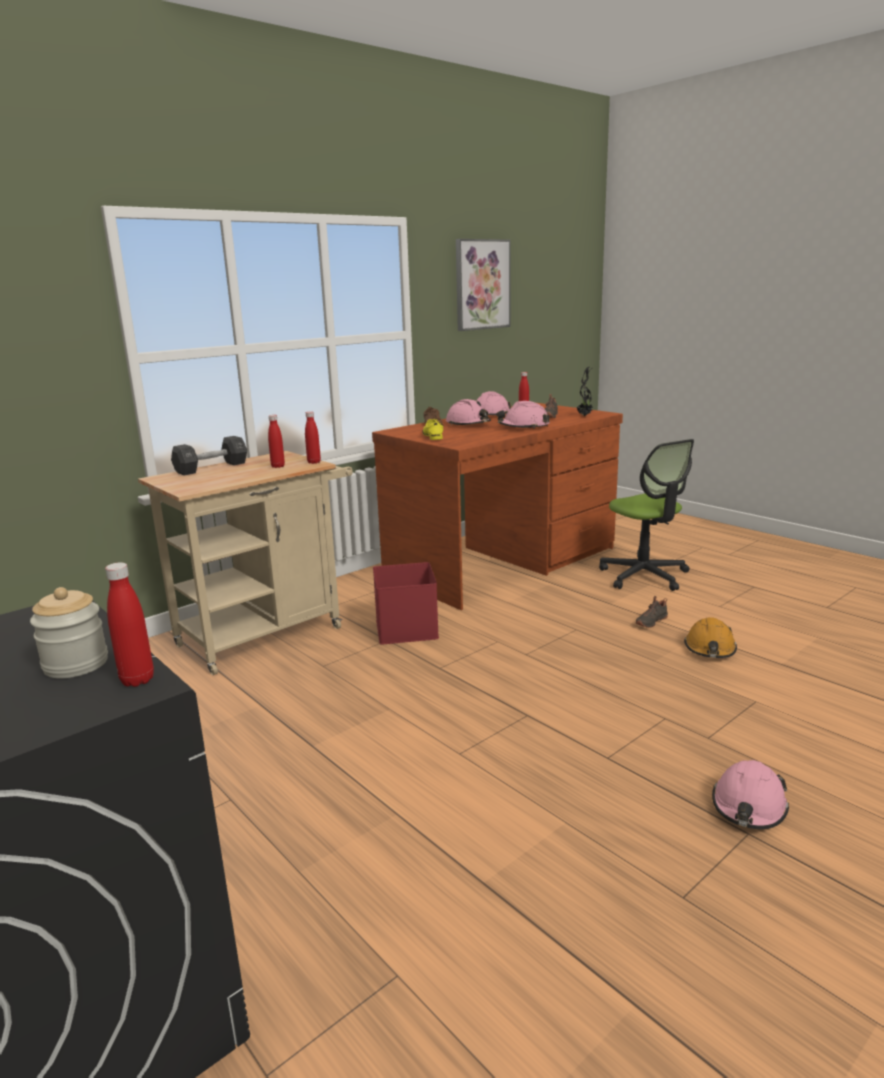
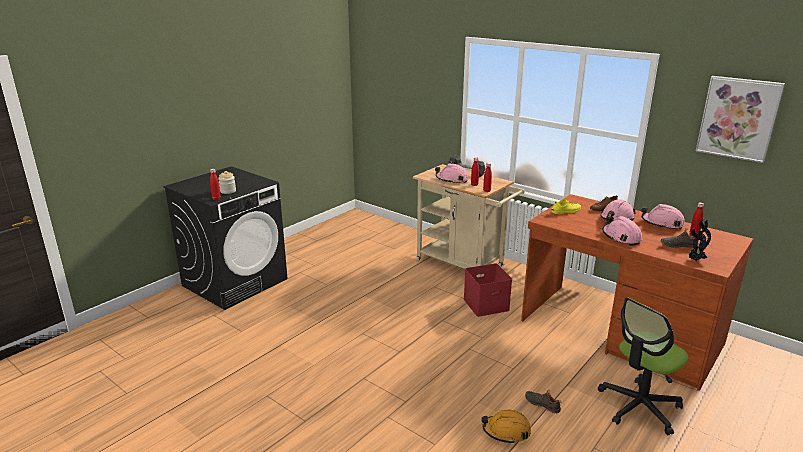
camera: 80 degrees right, 5 degrees up
pink hard hat [712,760,789,829] -> pink hard hat moved to [435,164,469,183]

